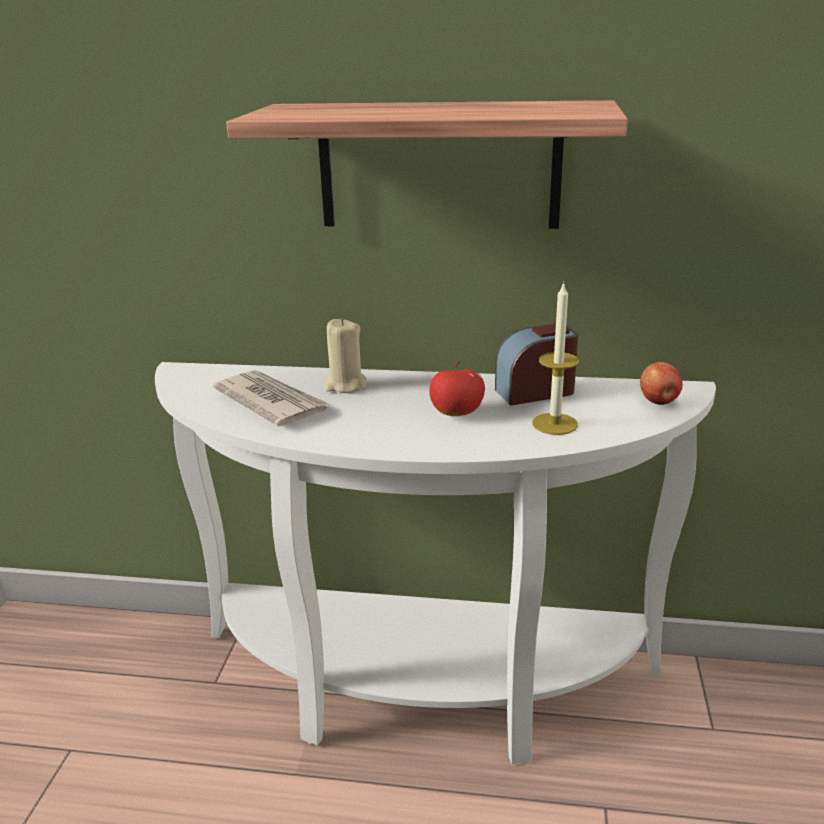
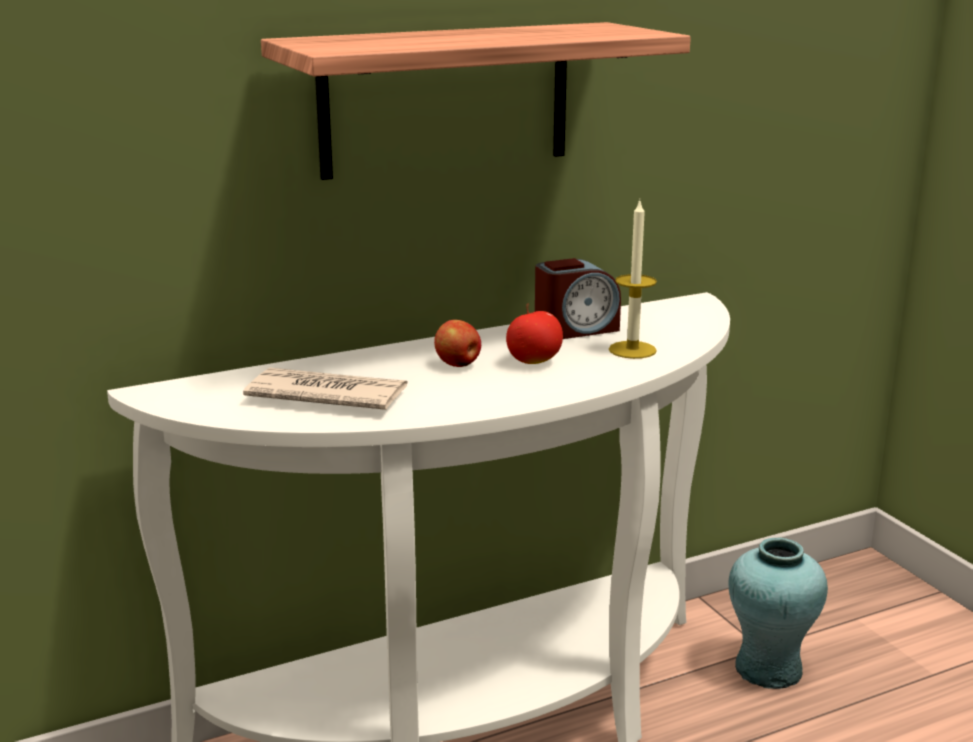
camera: 35 degrees left, 5 degrees down
beige candle [324,318,367,393] -> none
alarm clock [495,324,578,406] -> alarm clock turned 150 degrees counterclockwise [535,258,621,339]
apple [640,362,683,405] -> apple moved to [434,320,481,367]
none -> turquoise vase [728,538,828,689]

